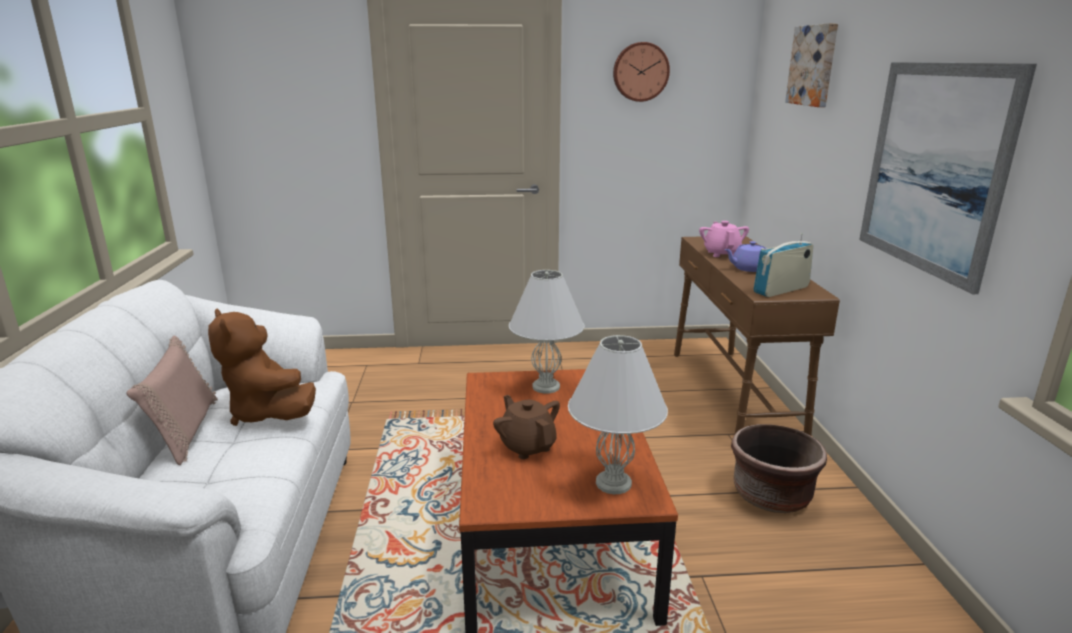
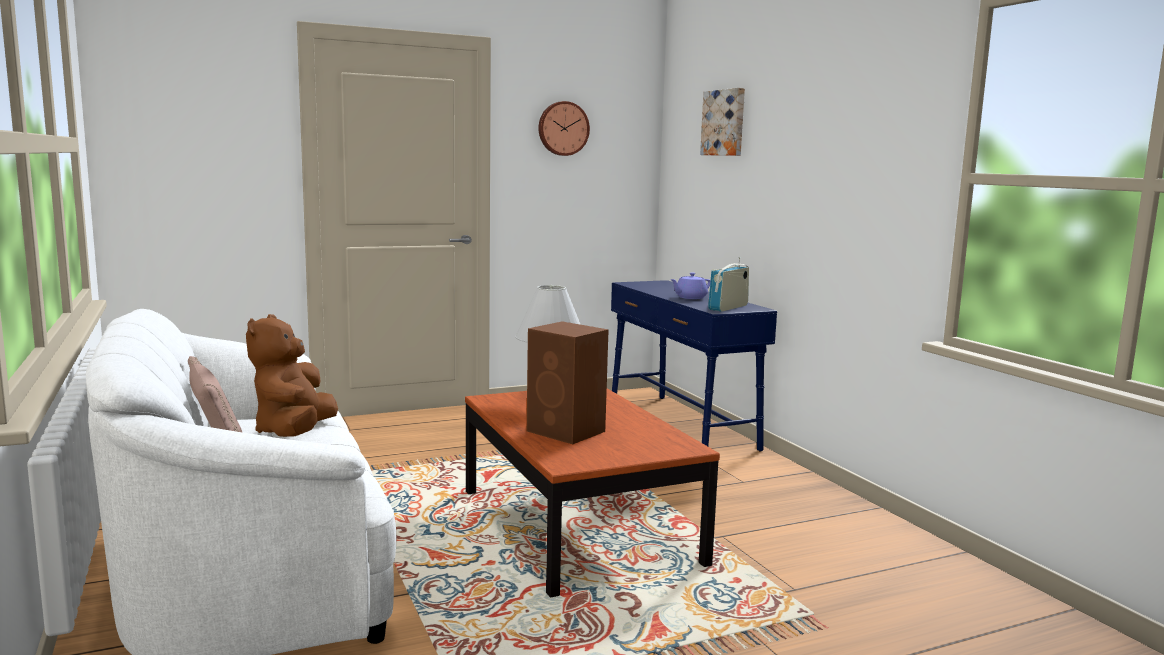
camera: 20 degrees left, 10 degrees down
brown plush toy [208,309,316,426] -> brown plush toy turned 60 degrees clockwise [246,314,338,437]
brown teapot [493,395,560,459] -> brown speaker [527,321,609,444]
white table lamp [568,335,668,494] -> none
brown console table [674,236,840,436] -> blue console table [611,280,777,451]
pink teapot [699,221,749,257] -> none
brown planter [731,424,827,513] -> none
picture [859,62,1037,294] -> none

